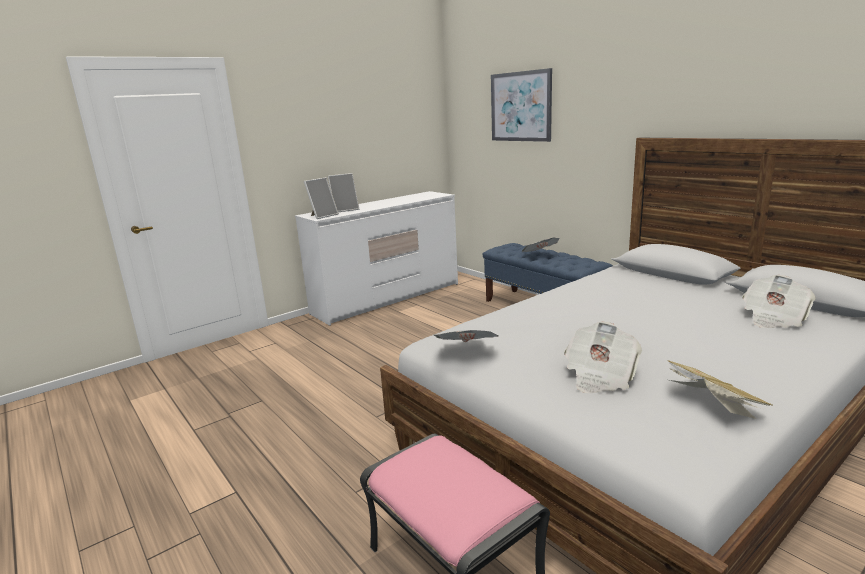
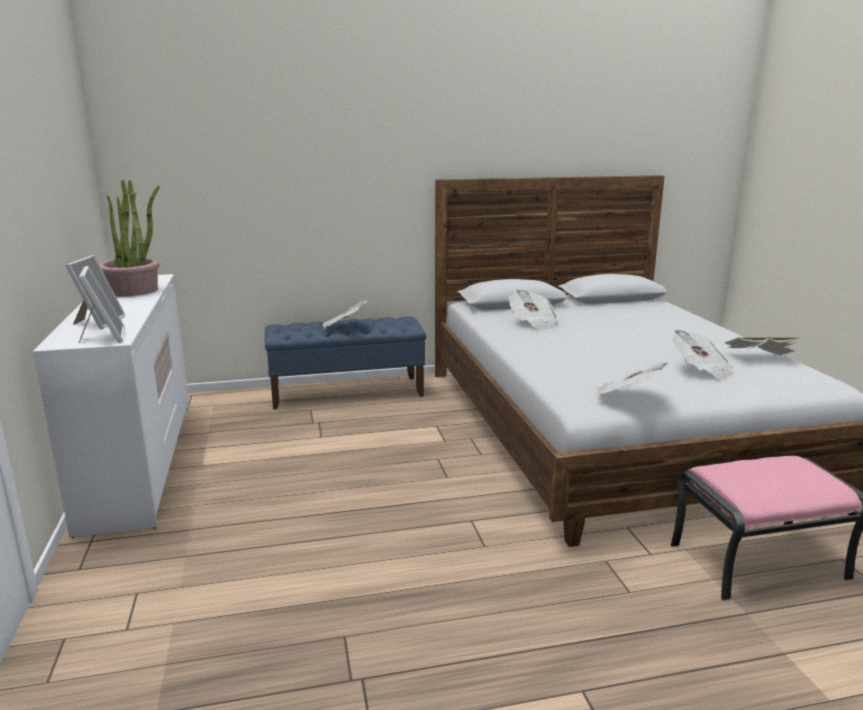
camera: 65 degrees left, 0 degrees up
picture [491,68,552,142] -> none
newspaper [742,275,816,328] -> newspaper moved to [508,289,559,330]
none -> potted plant [99,179,160,297]

